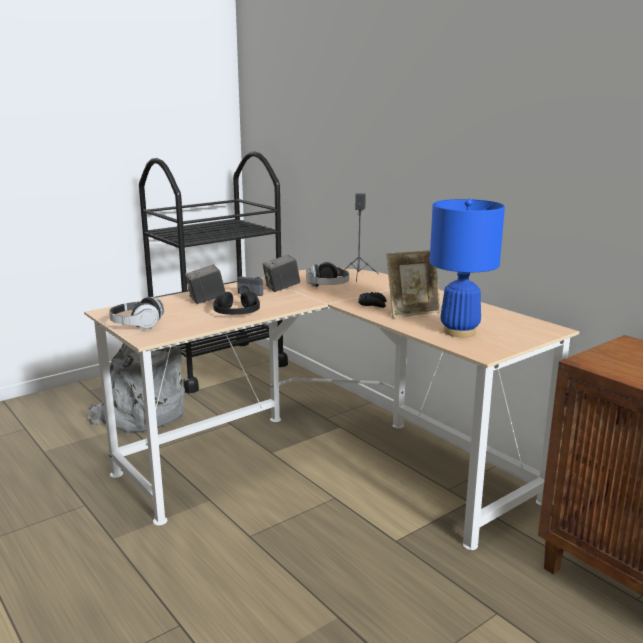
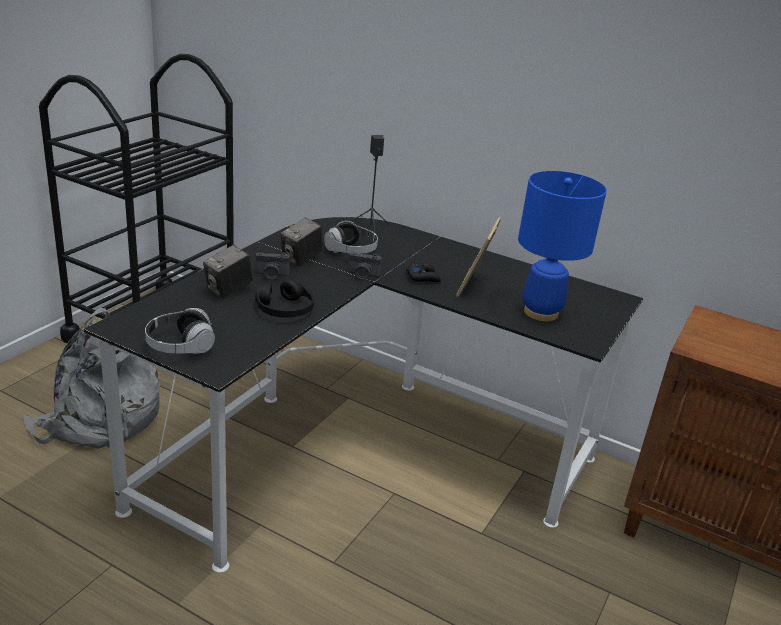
camera: 25 degrees left, 10 degrees up
beige desk [84,269,580,550] -> black desk [83,217,643,573]
picture frame [386,250,441,318] -> picture frame turned 150 degrees clockwise [456,216,501,297]
none -> camera [348,252,382,280]

